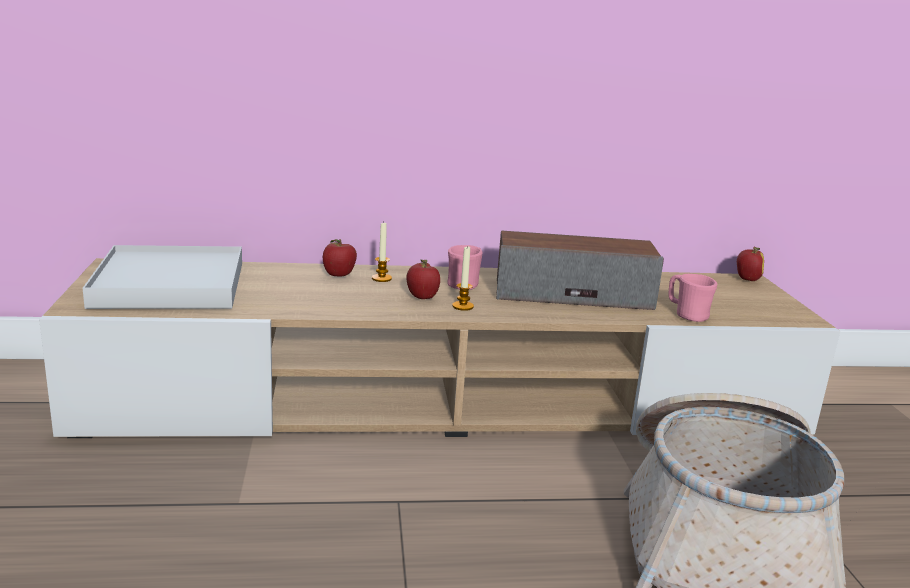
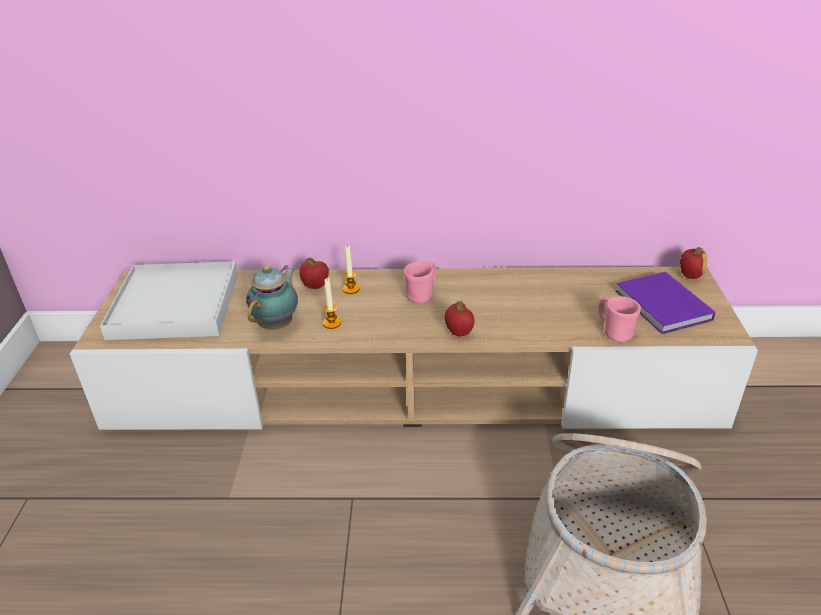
camera: 10 degrees right, 15 degrees up
apple [406,259,440,299] -> apple moved to [444,301,474,336]
candle [452,245,474,311] -> candle moved to [323,278,341,329]
speaker [496,231,664,310] -> none
none -> teapot [246,265,298,330]
none -> purple book [615,272,716,334]

